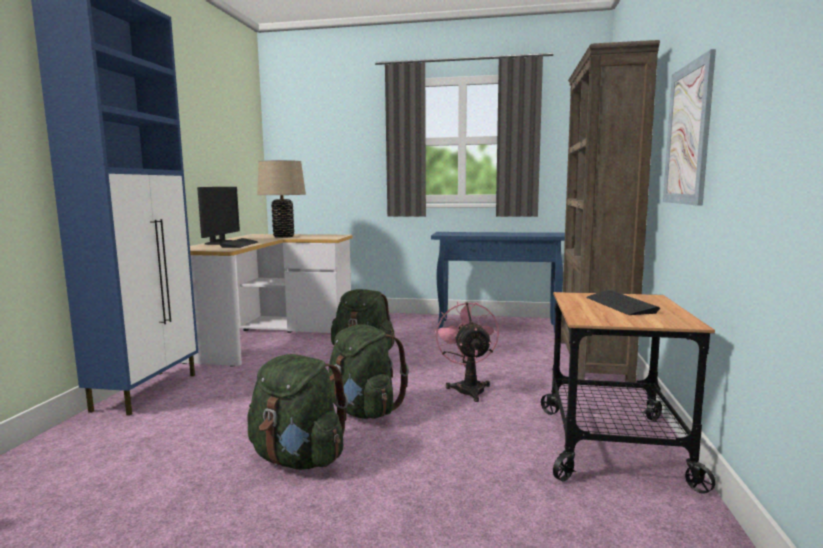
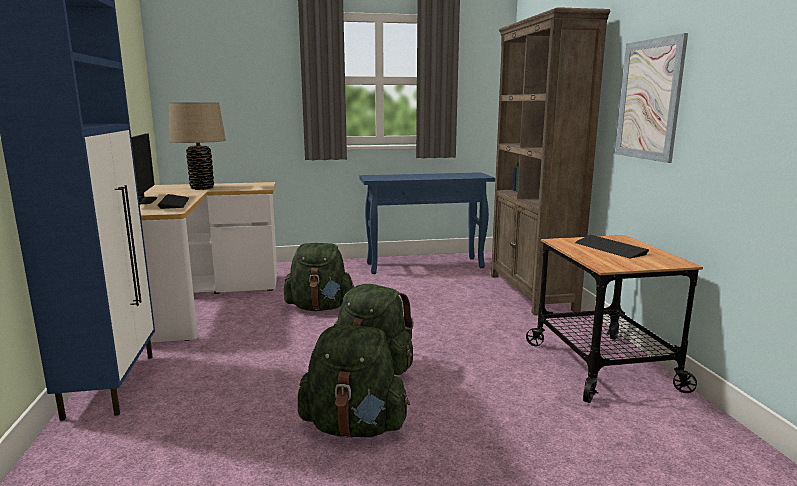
camera: 20 degrees left, 5 degrees up
pink fan [434,301,499,402] -> none

